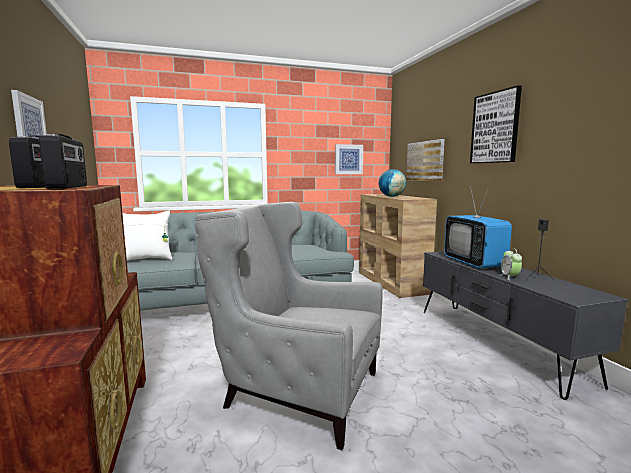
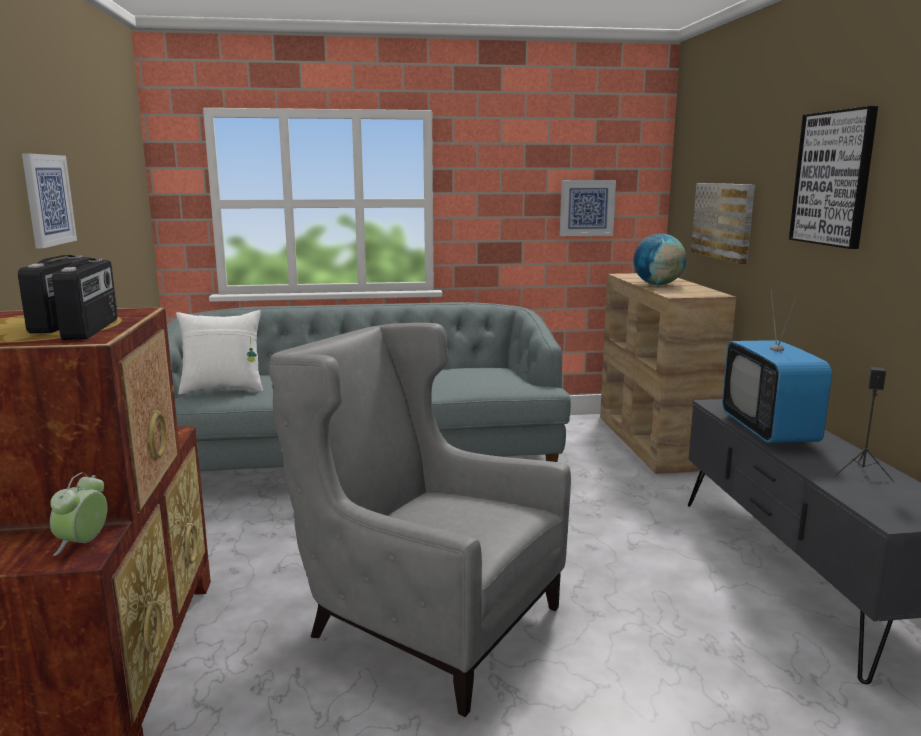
camera: 10 degrees right, 5 degrees up
alarm clock [500,248,522,280] -> alarm clock moved to [50,473,108,556]

